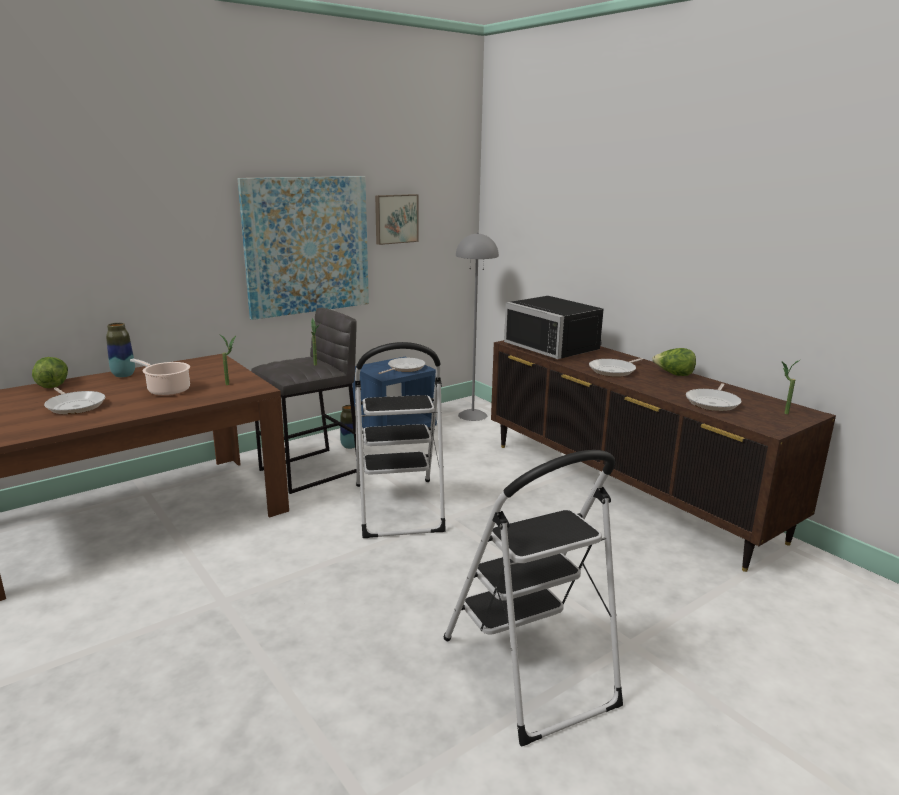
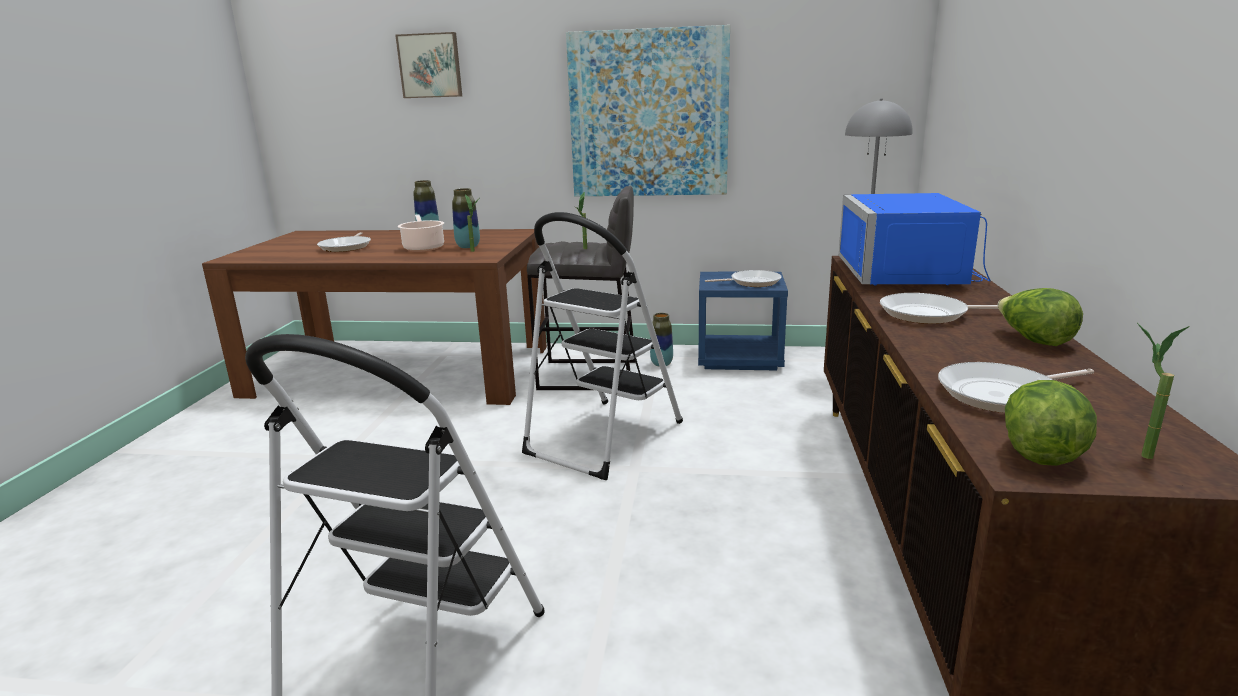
camera: 45 degrees right, 0 degrees up
lettuce [32,357,68,388] -> lettuce moved to [1005,380,1097,466]
picture [375,194,418,245] -> picture moved to [395,32,462,98]
black microwave [504,296,604,359] -> blue microwave [839,193,991,285]
none -> vase [452,188,480,248]

